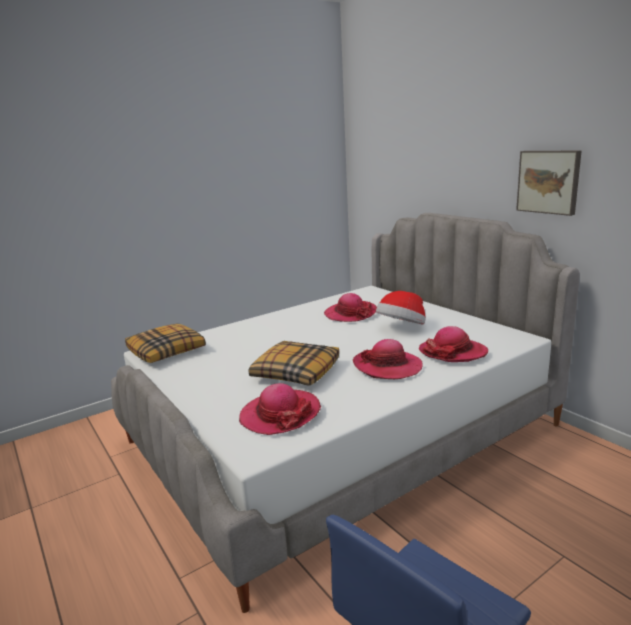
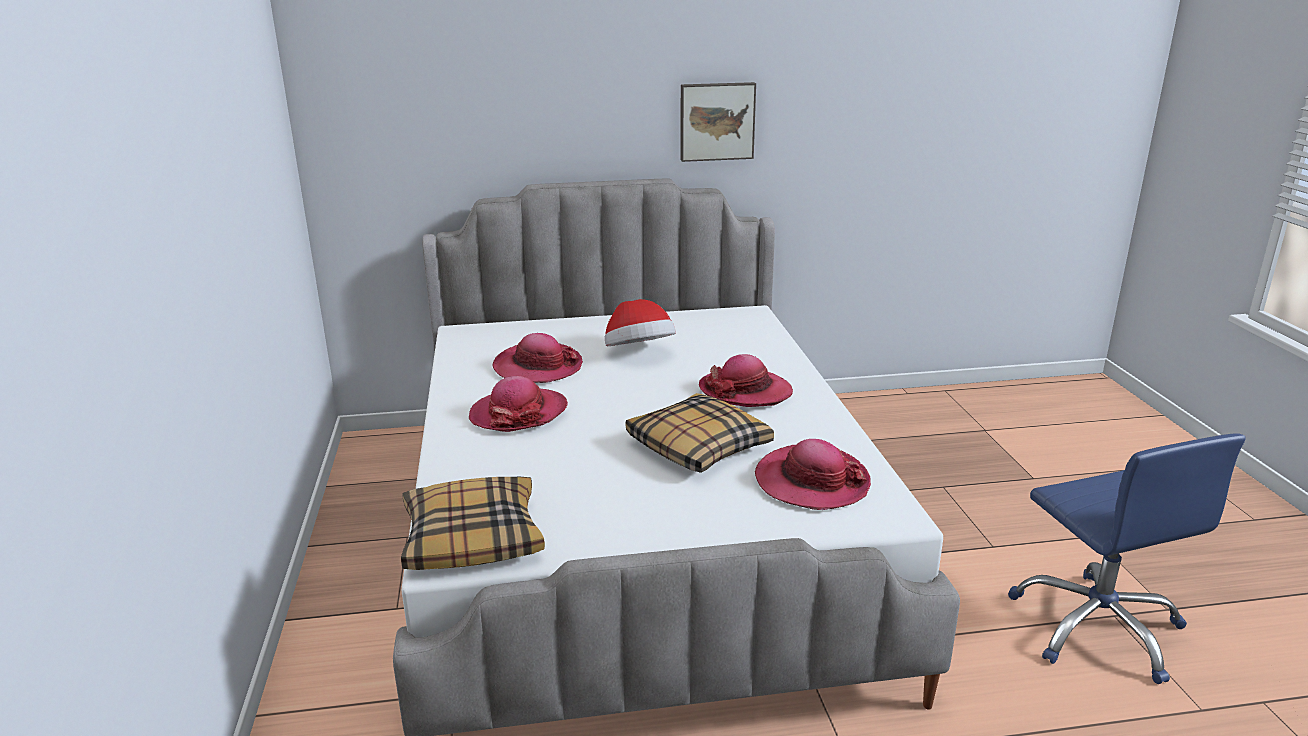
camera: 65 degrees left, 5 degrees up
hat [419,326,488,362] -> hat moved to [469,376,568,432]

